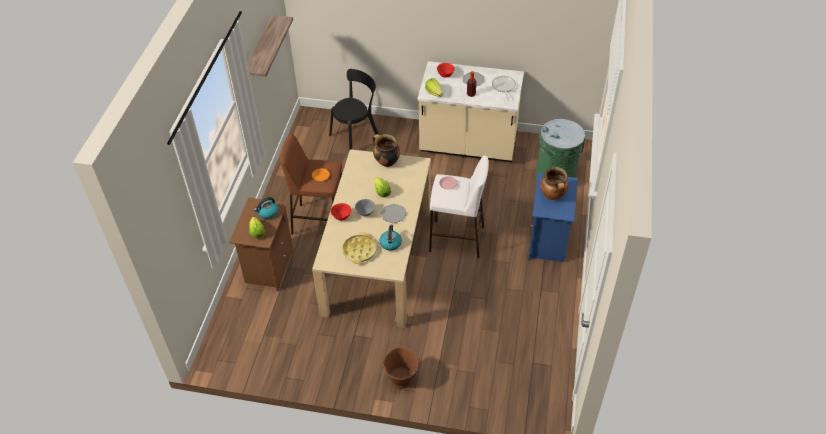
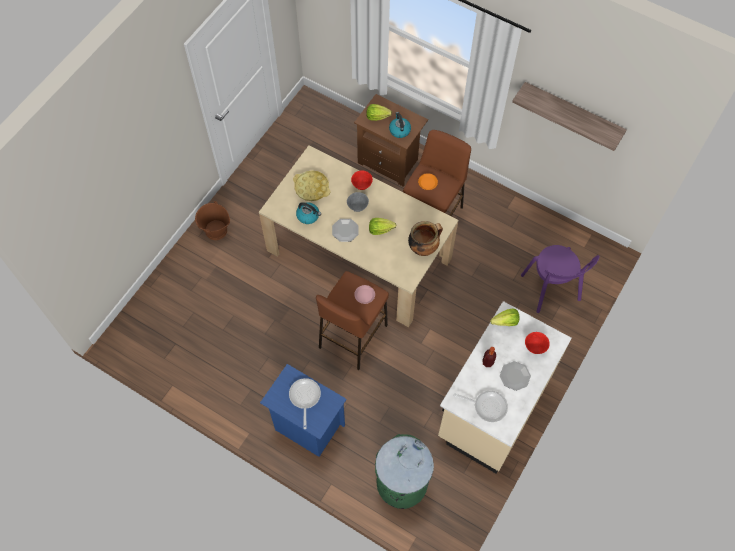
camera: 110 degrees right, 15 degrees up
black chair [329,69,378,151] -> purple chair [521,245,599,313]
white stool [429,156,489,258] -> brown stool [316,271,389,370]
cooking pot [540,167,568,200] -> frying pan [289,378,321,429]

